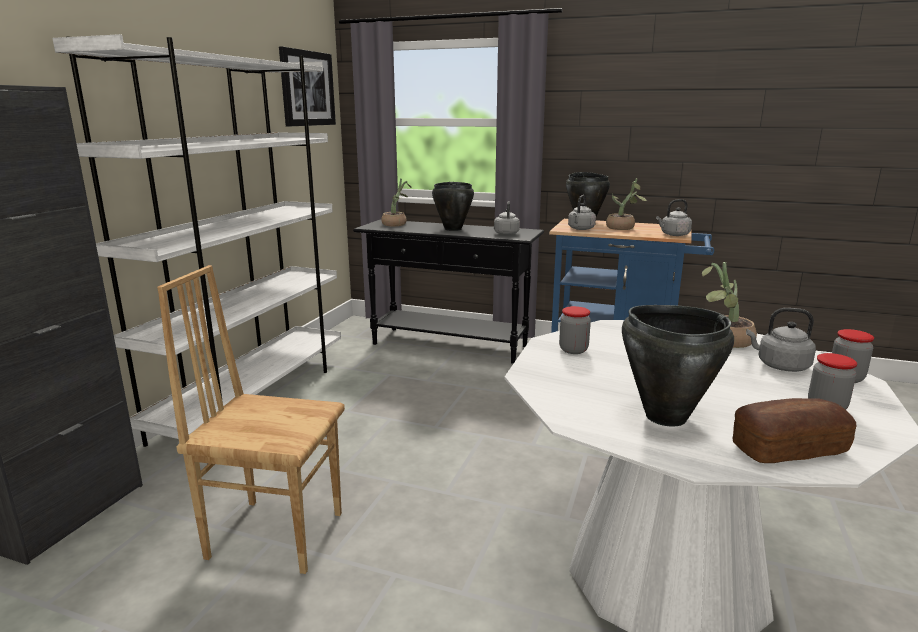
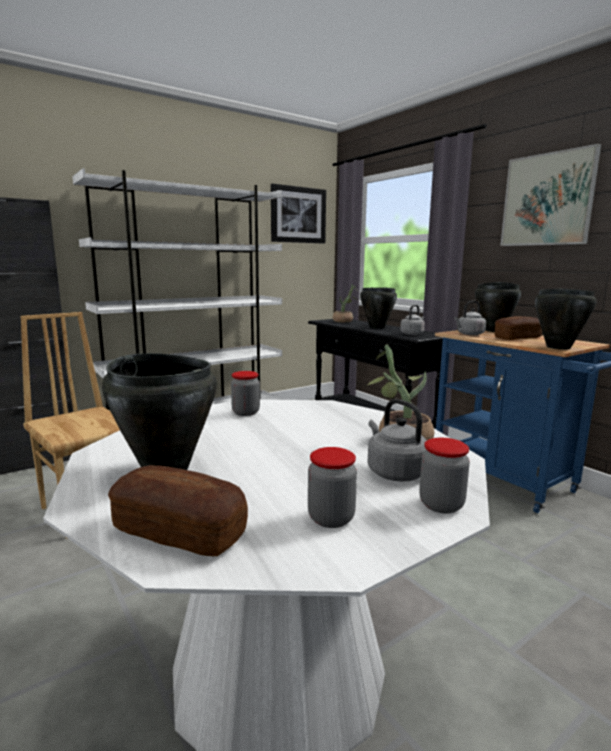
camera: 35 degrees right, 5 degrees down
potted plant [606,178,647,230] -> bread [494,316,542,340]
grey kettle [656,199,692,236] -> black cooking pot [535,289,596,350]
none -> picture [500,144,601,246]

